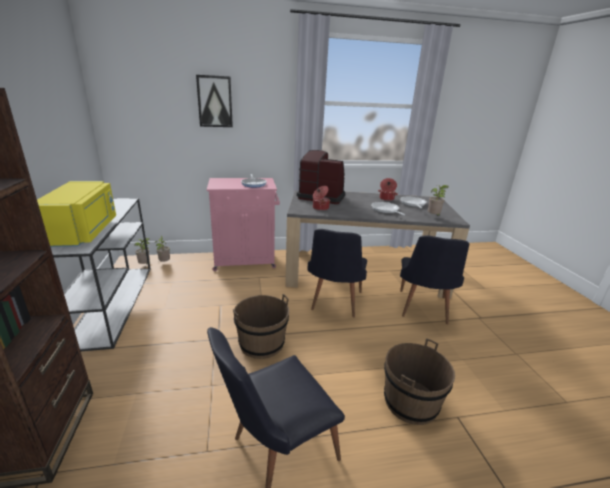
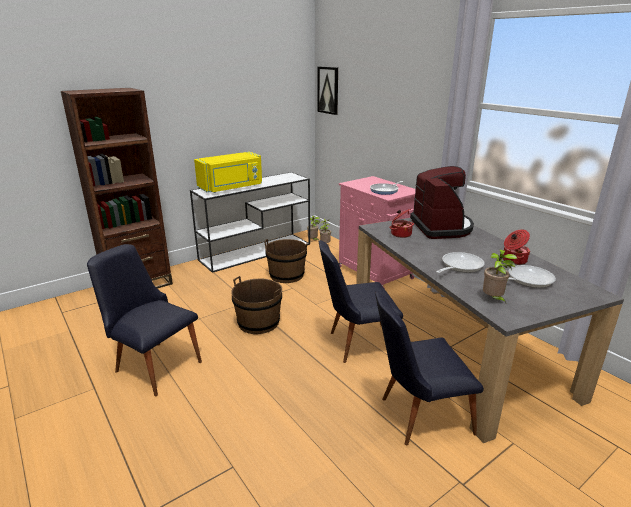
camera: 65 degrees right, 0 degrees up
picture [196,75,233,127] -> picture moved to [317,67,338,115]
brown bucket [384,338,455,425] -> brown bucket moved to [264,239,308,283]

